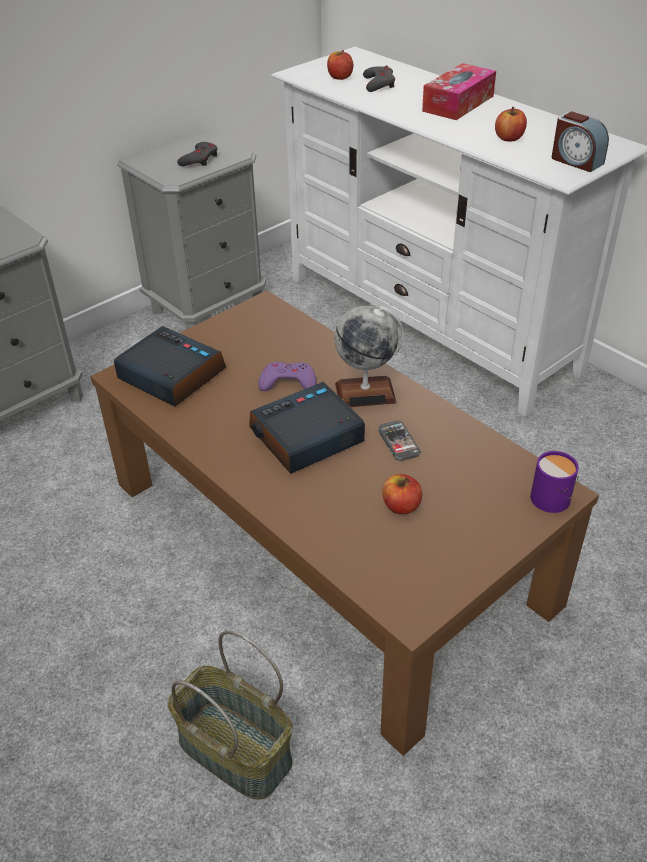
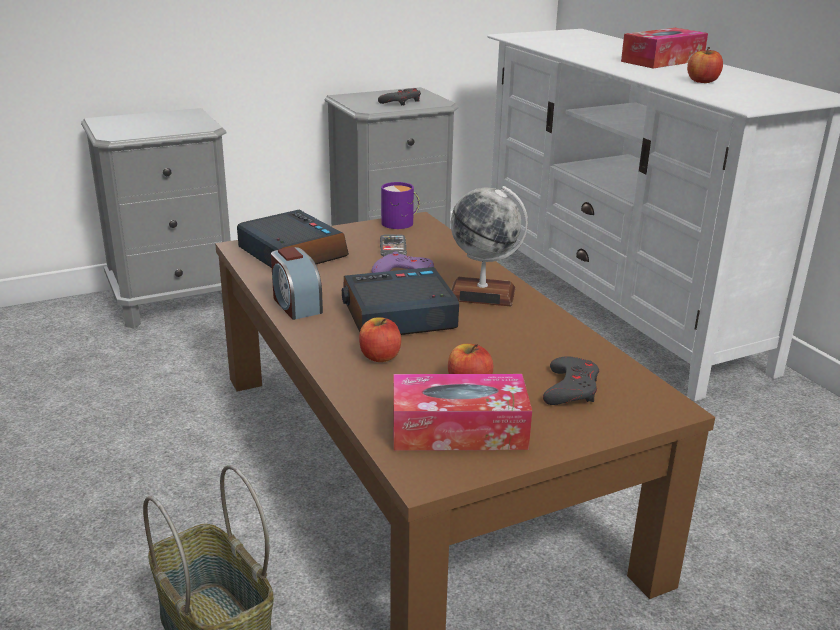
camera: 15 degrees right, 15 degrees down
apple [327,50,353,80] -> apple moved to [359,317,401,362]
grey game controller [363,66,395,92] -> grey game controller moved to [543,356,599,405]
phone [378,421,421,461] -> phone moved to [380,234,407,256]
purple mug [530,451,579,513] -> purple mug moved to [381,182,420,229]
alarm clock [552,111,609,172] -> alarm clock moved to [271,247,323,320]
none -> tissue box [393,374,532,451]

